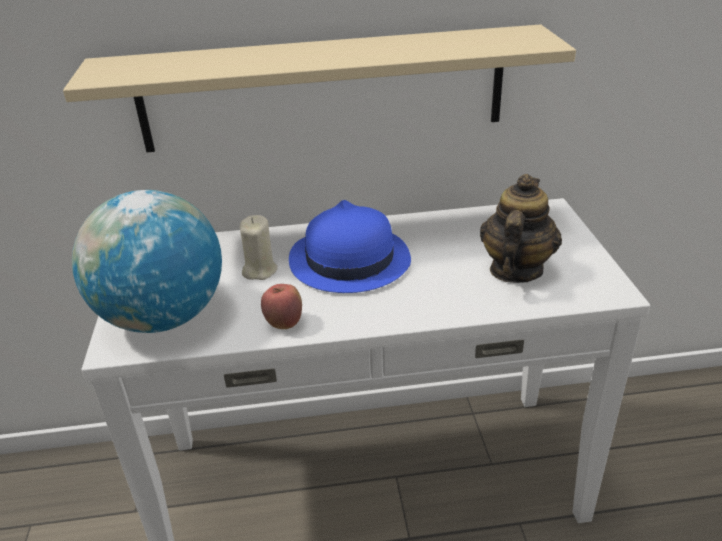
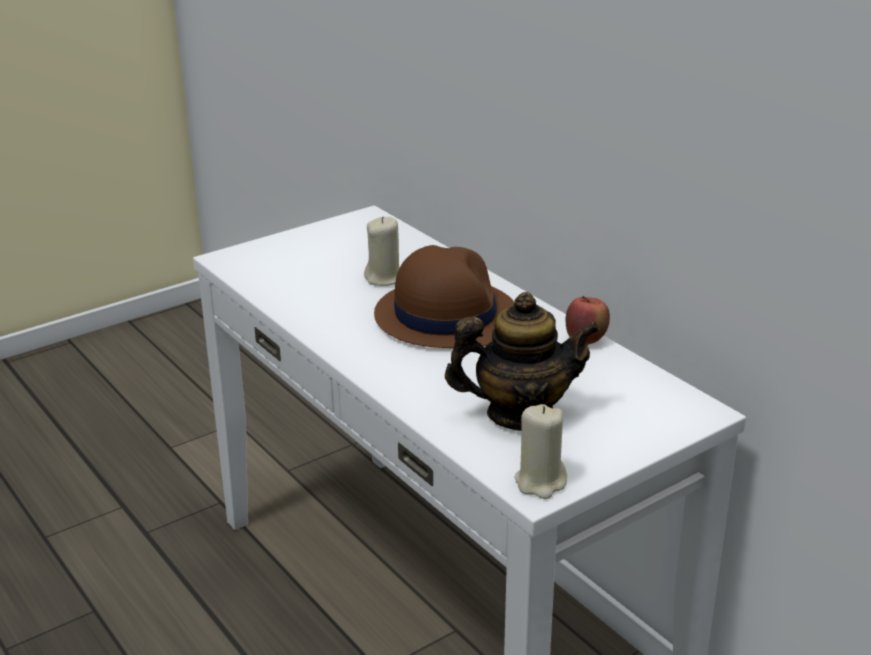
camera: 60 degrees right, 5 degrees down
beige shelf [63,24,576,152] -> none
globe [72,190,222,333] -> none
apple [261,284,302,329] -> apple moved to [566,296,610,345]
blue hat [289,200,411,293] -> brown hat [374,245,514,348]
none -> beige candle [514,404,567,499]

